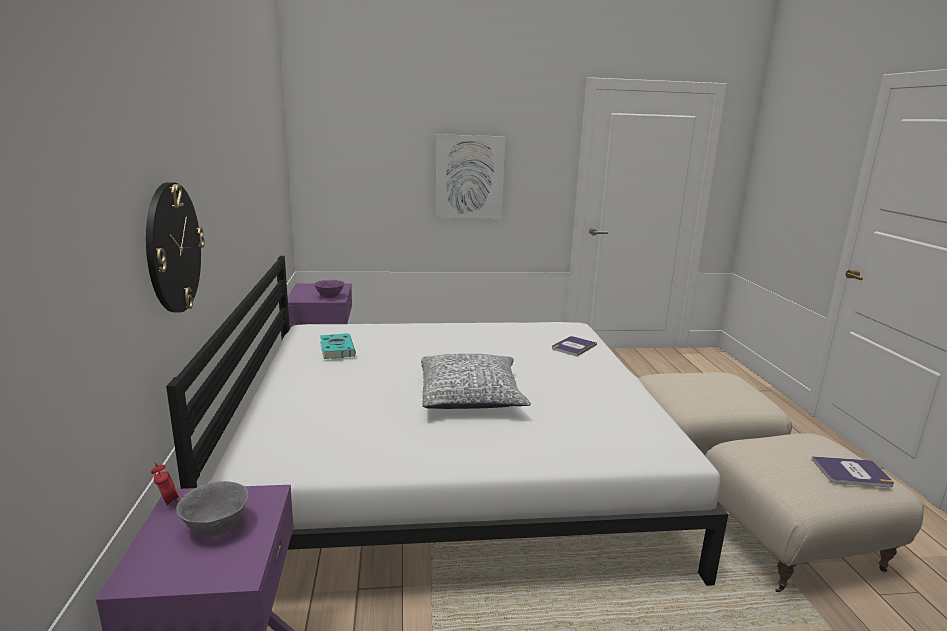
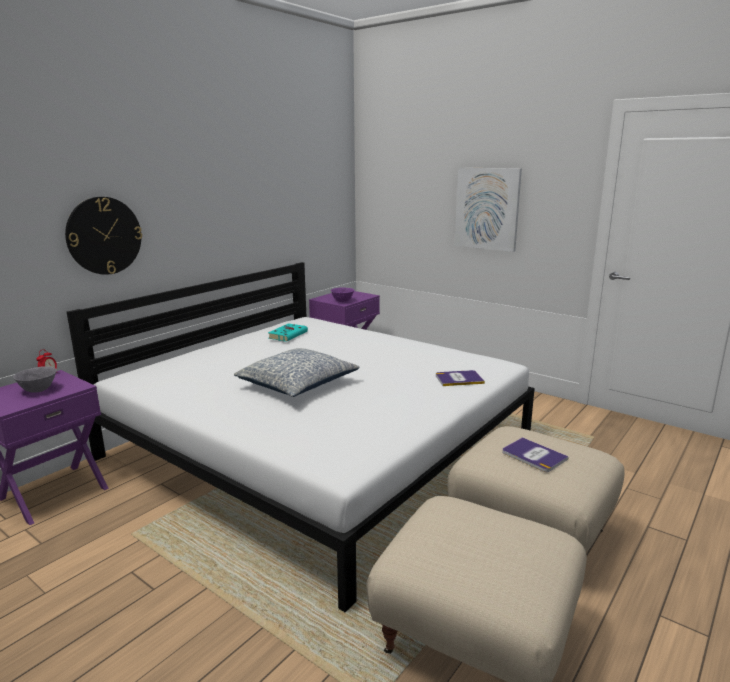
camera: 45 degrees right, 0 degrees up
book [812,456,894,487] -> book moved to [502,437,569,472]

